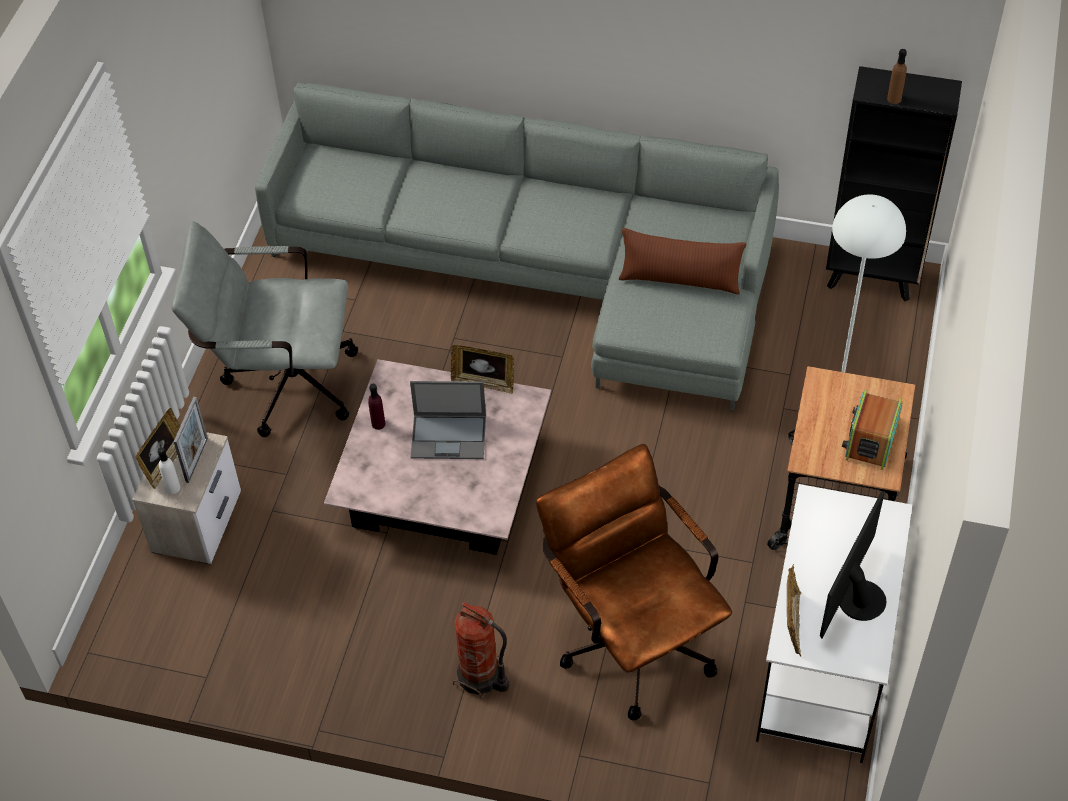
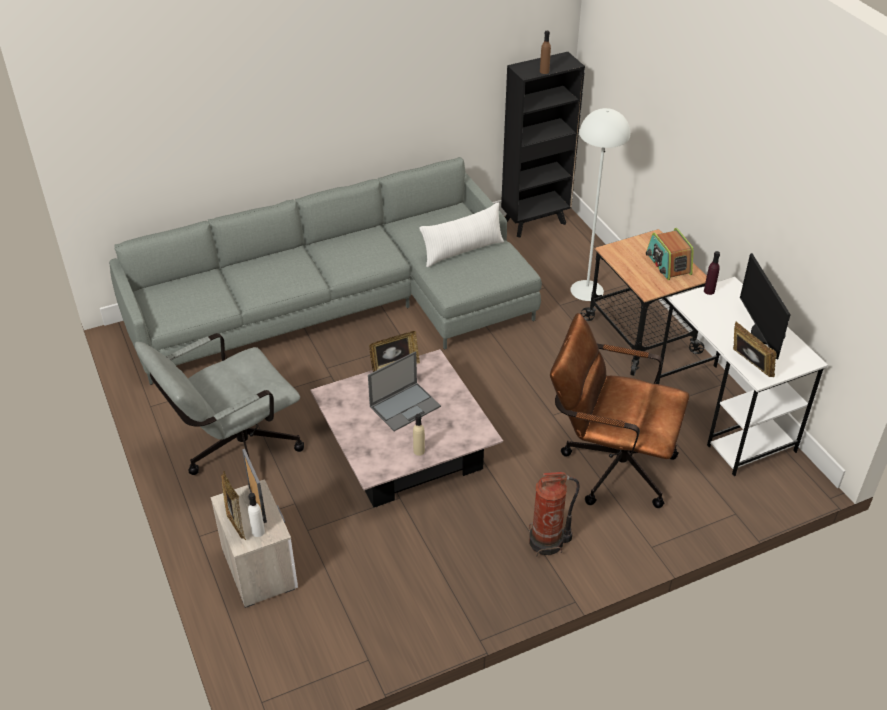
camera: 40 degrees left, 10 degrees down
purple bottle [368,384,385,430] -> purple bottle moved to [704,251,720,295]
brown pillow [619,228,747,295] -> white pillow [419,202,504,267]
none -> beige bottle [413,414,425,456]

